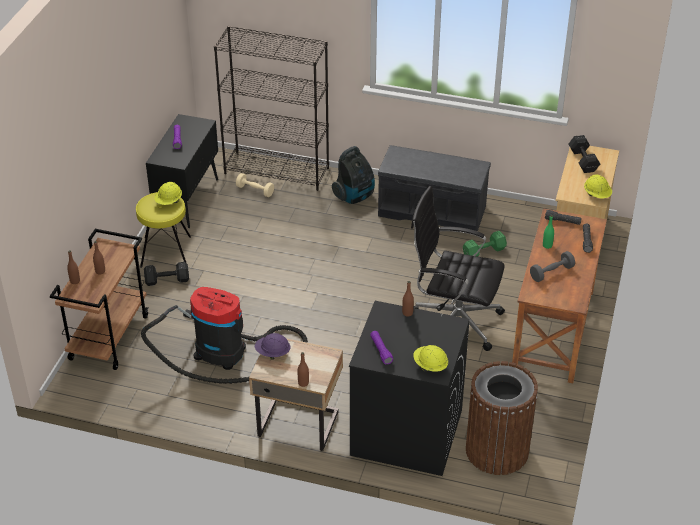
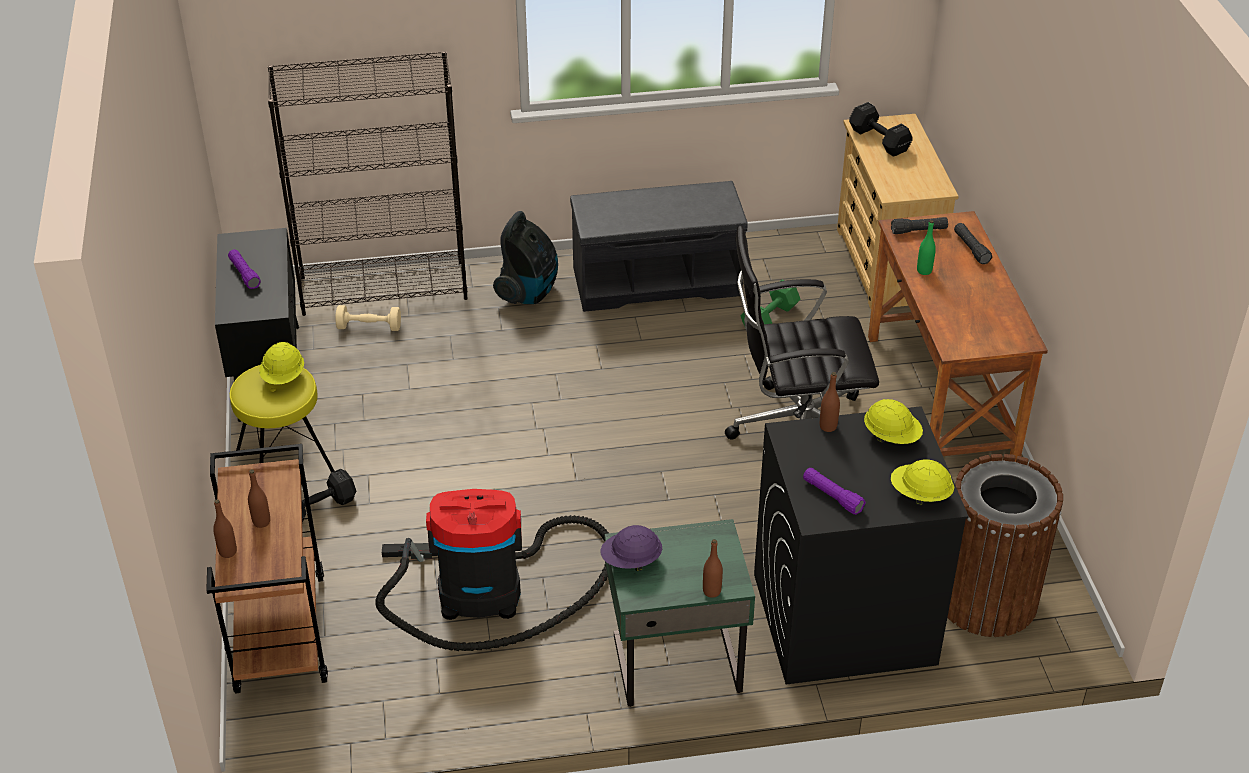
camera: 25 degrees left, 0 degrees up
beige nightstand [249,338,343,451] -> green nightstand [605,519,755,707]
grey dumbbell [530,251,575,282] -> none
yellow hard hat [584,175,612,198] -> yellow hard hat moved to [864,399,923,444]

